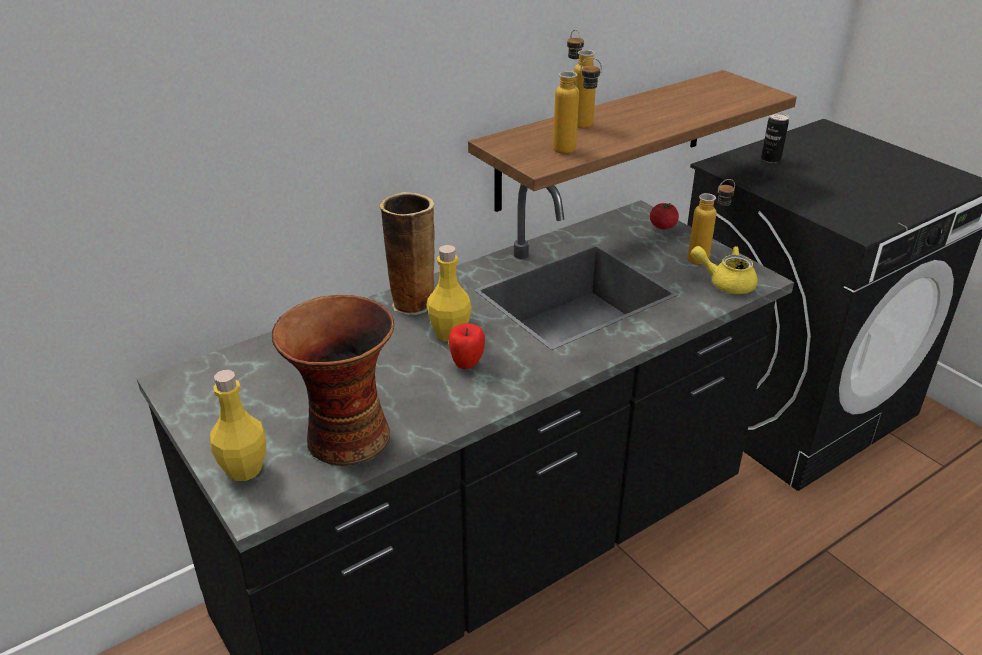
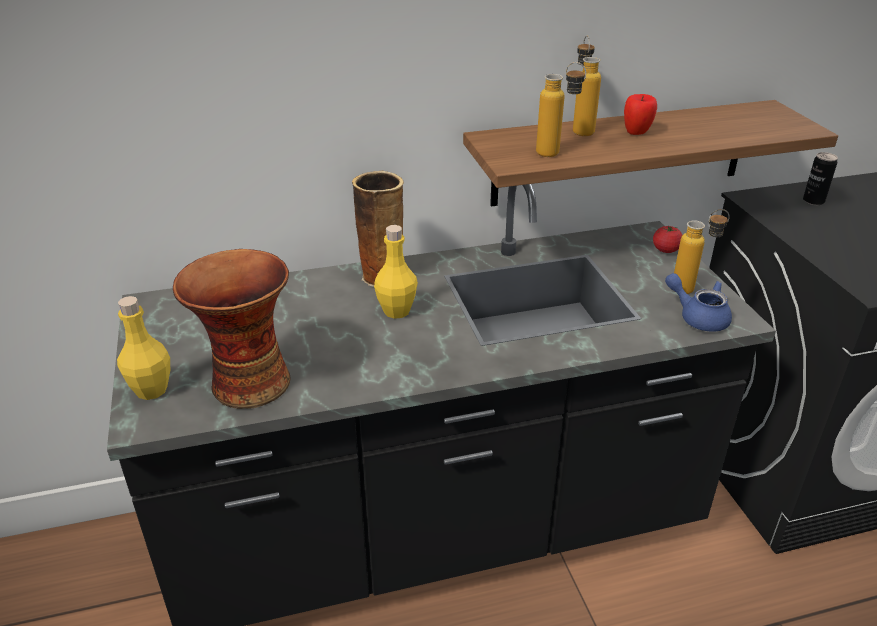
camera: 20 degrees right, 0 degrees up
apple [449,323,485,369] -> apple moved to [624,94,657,135]
yellow teapot [691,246,758,294] -> blue teapot [665,273,732,332]

